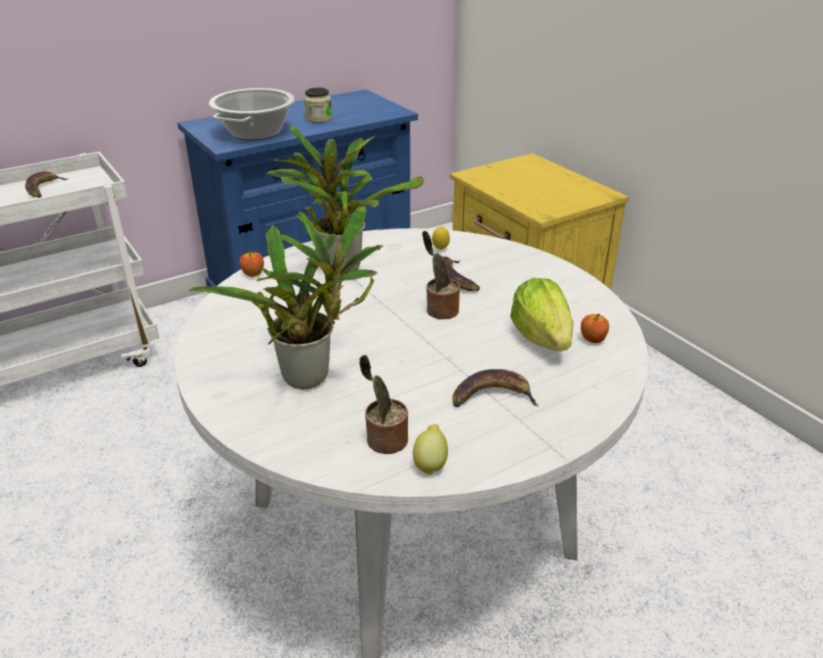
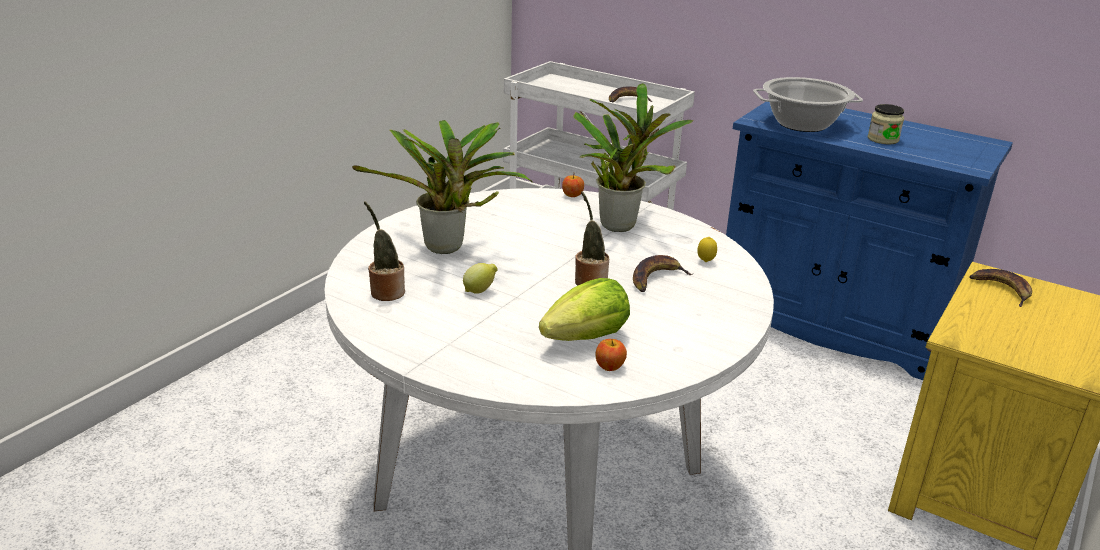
camera: 65 degrees right, 5 degrees down
lemon [413,424,448,476] -> lemon moved to [463,263,498,294]
banana [453,369,539,407] -> banana moved to [969,269,1032,307]

